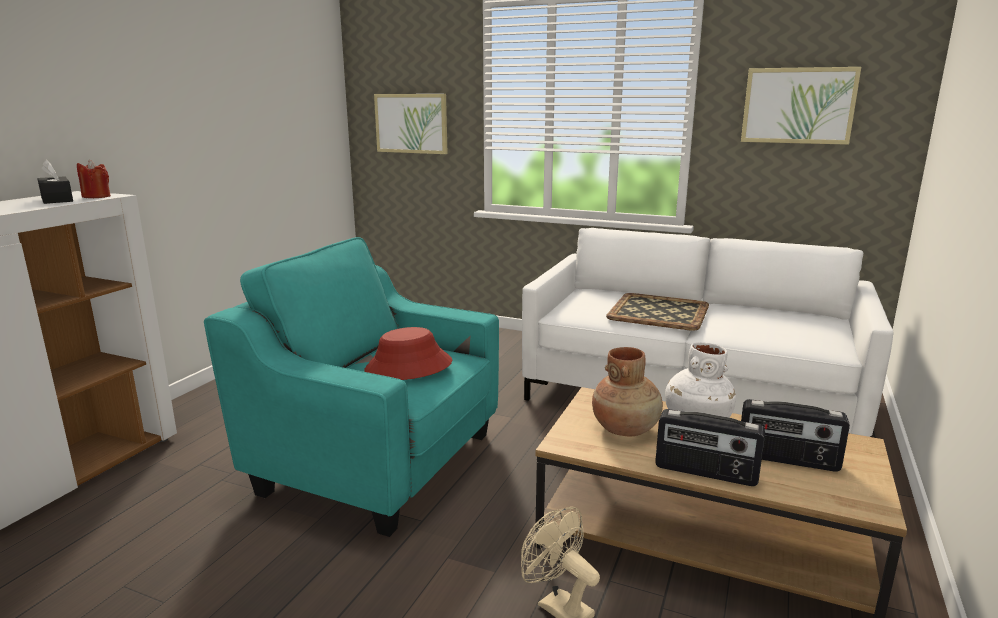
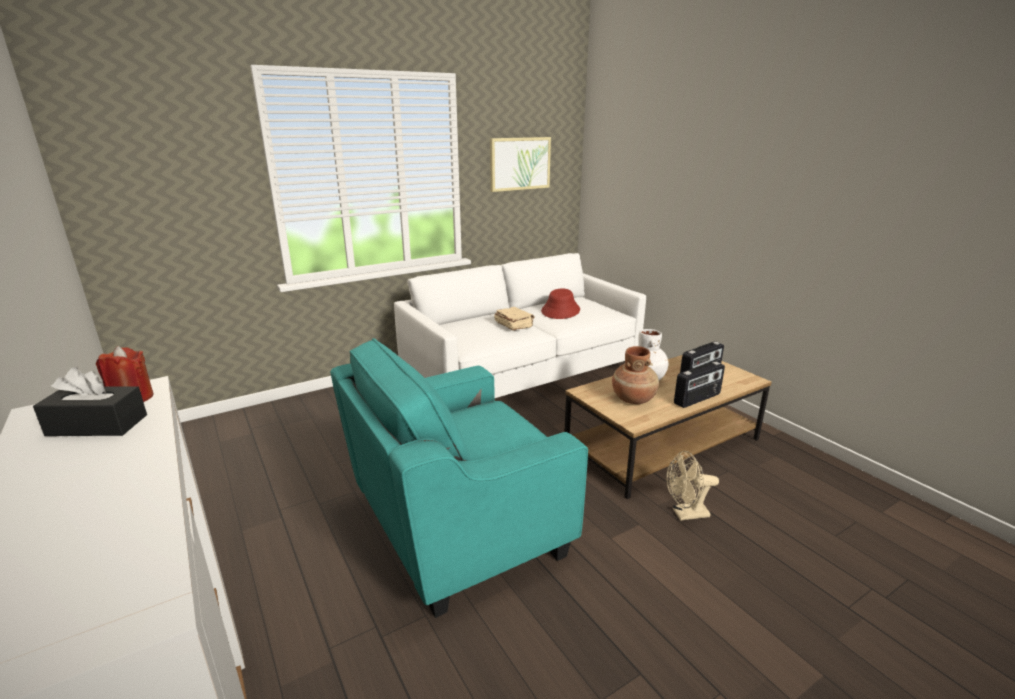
camera: 55 degrees left, 5 degrees up
red hat [364,327,452,380] -> red hat moved to [541,288,580,319]
picture [374,94,448,154] -> none
tray [606,293,709,331] -> beige book [494,307,535,331]

